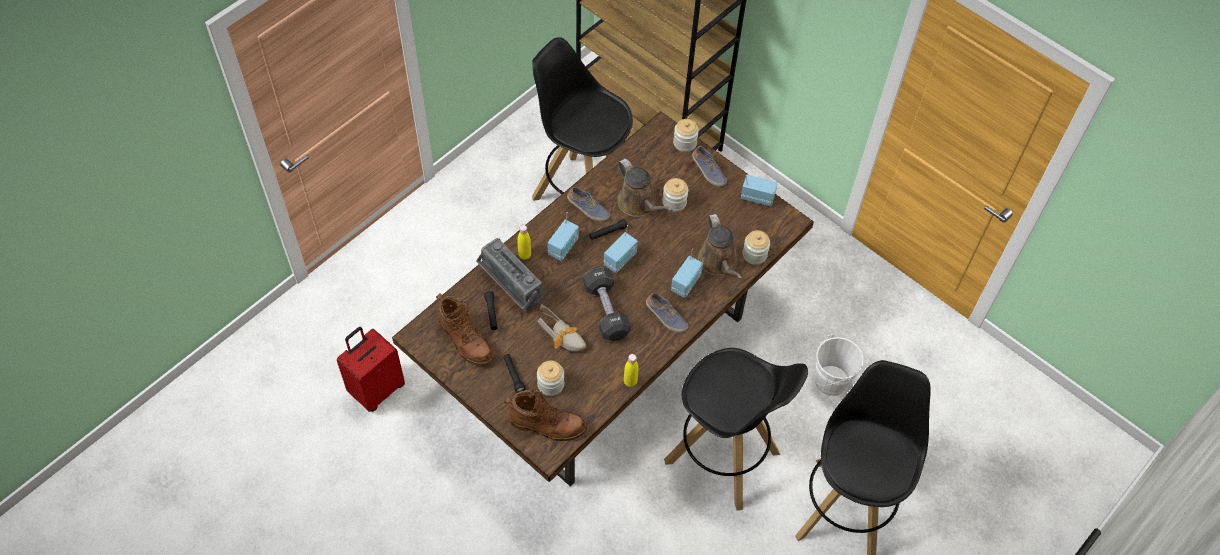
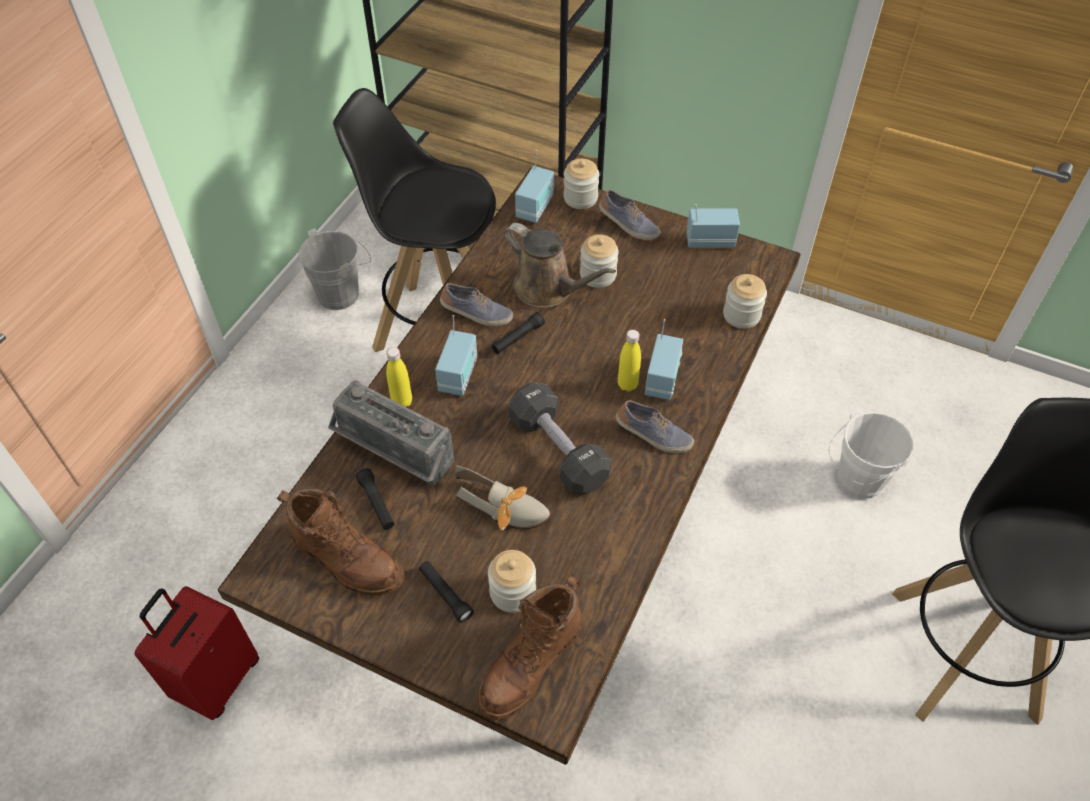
camera: 15 degrees left, 5 degrees down
brown boot [504,389,587,441] -> brown boot turned 135 degrees clockwise [477,576,582,720]
radio [604,225,638,273] -> radio moved to [515,150,554,223]
yellow bottle [624,354,638,387] -> yellow bottle moved to [618,330,641,392]
black stool [664,348,808,511] -> none
brown watering can [698,214,742,280] -> none
none -> grey bucket [298,228,371,310]

